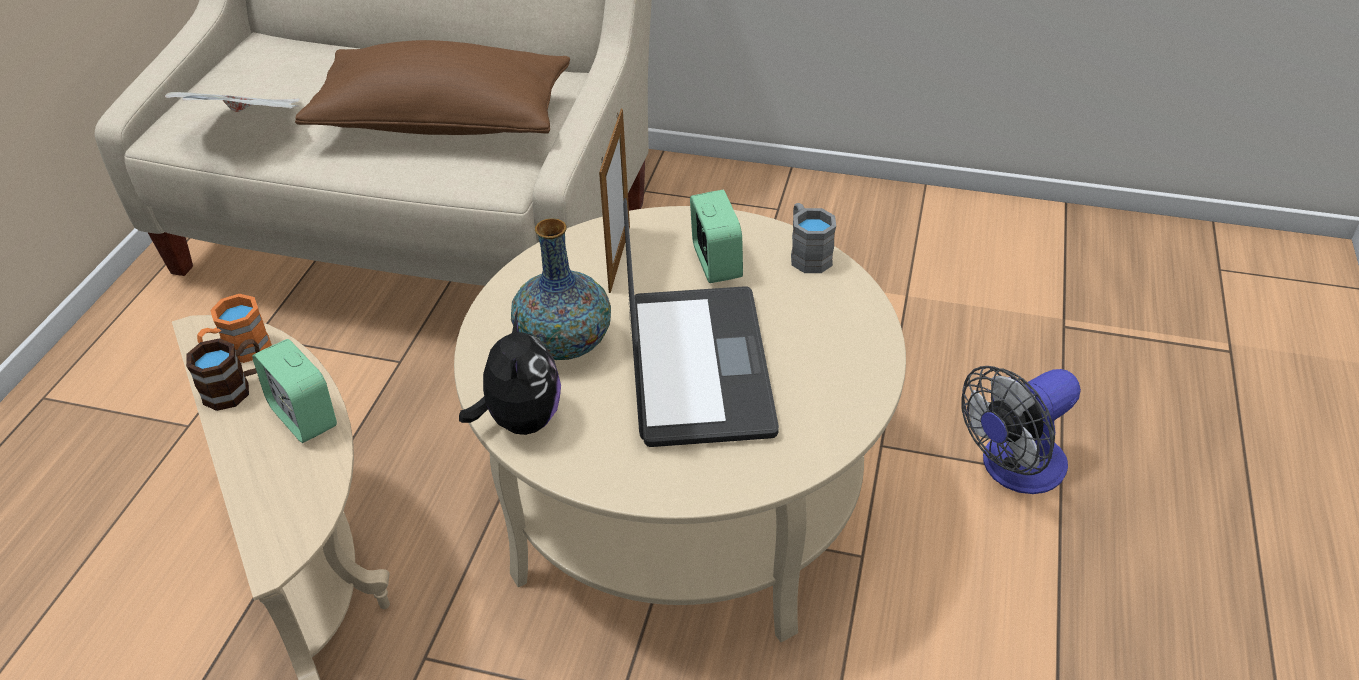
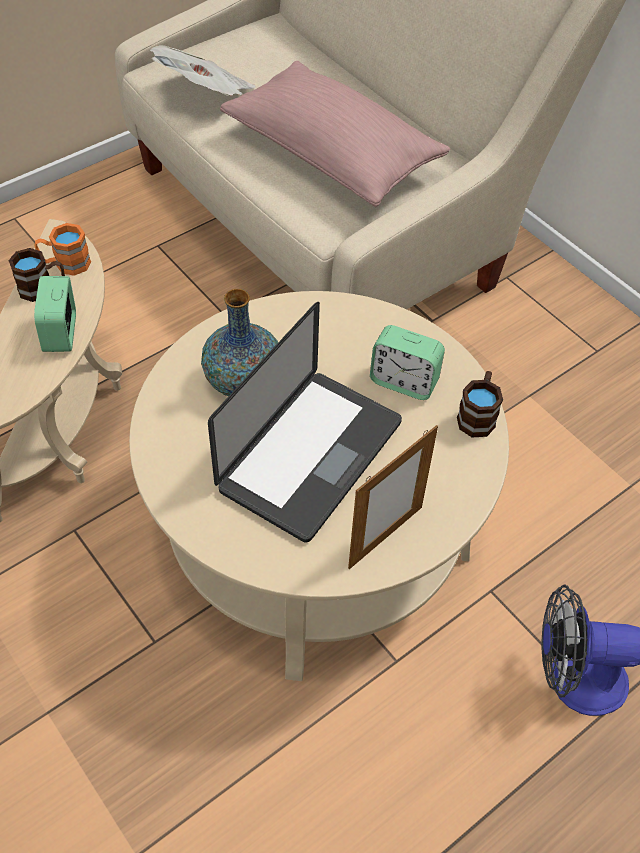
camera: 35 degrees right, 10 degrees up
brown pillow [295,40,570,135] -> pink pillow [220,61,450,207]
plush toy [459,311,561,435] -> none
picture frame [599,109,630,293] -> picture frame moved to [348,425,438,569]
alarm clock [690,190,743,283] -> alarm clock turned 90 degrees clockwise [370,325,445,400]
grey mug [791,203,836,273] -> brown mug [457,371,503,438]

